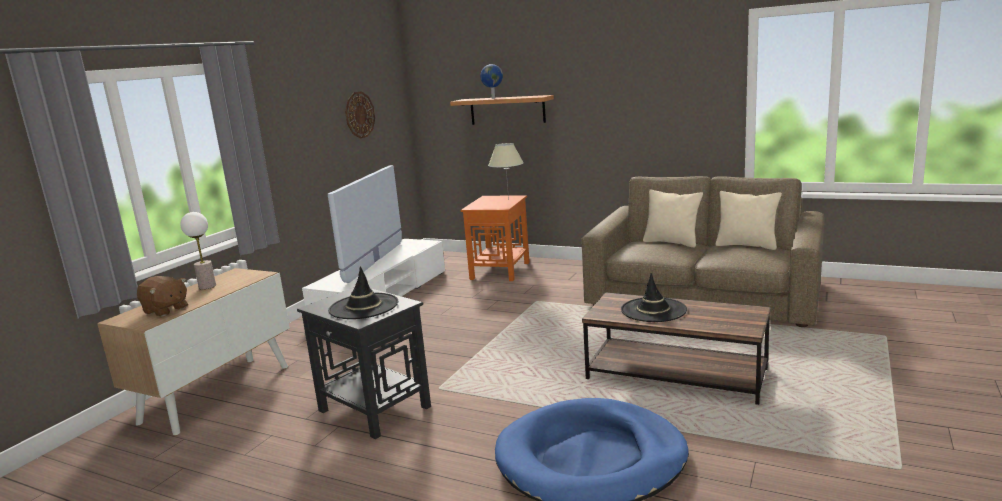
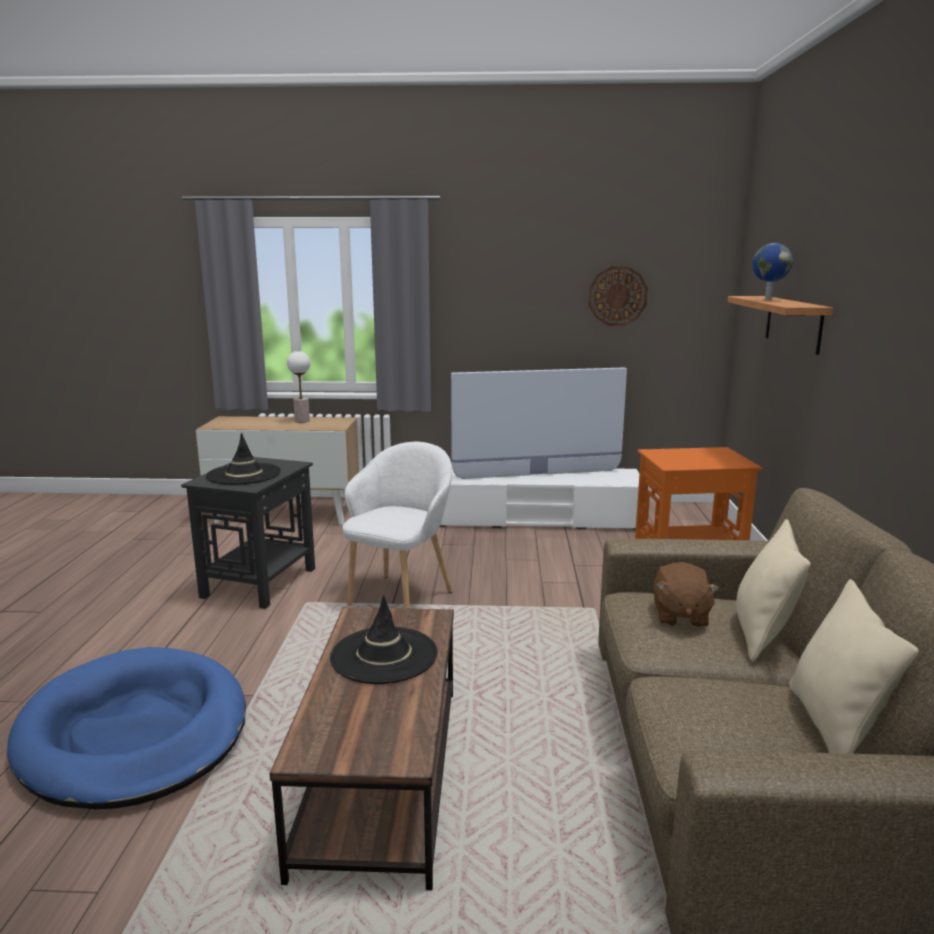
camera: 65 degrees right, 0 degrees up
brown plush toy [137,276,188,317] -> brown plush toy moved to [654,562,719,628]
beige table lamp [488,143,524,200] -> none
none -> white armchair [343,442,453,609]

